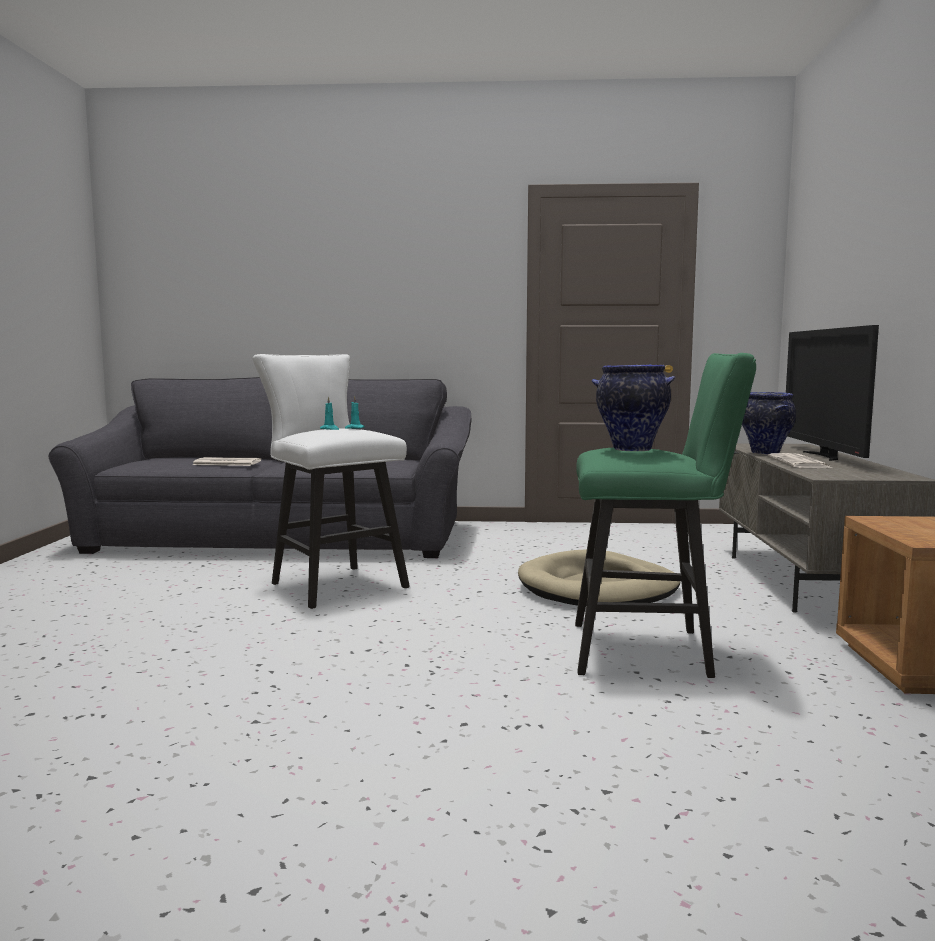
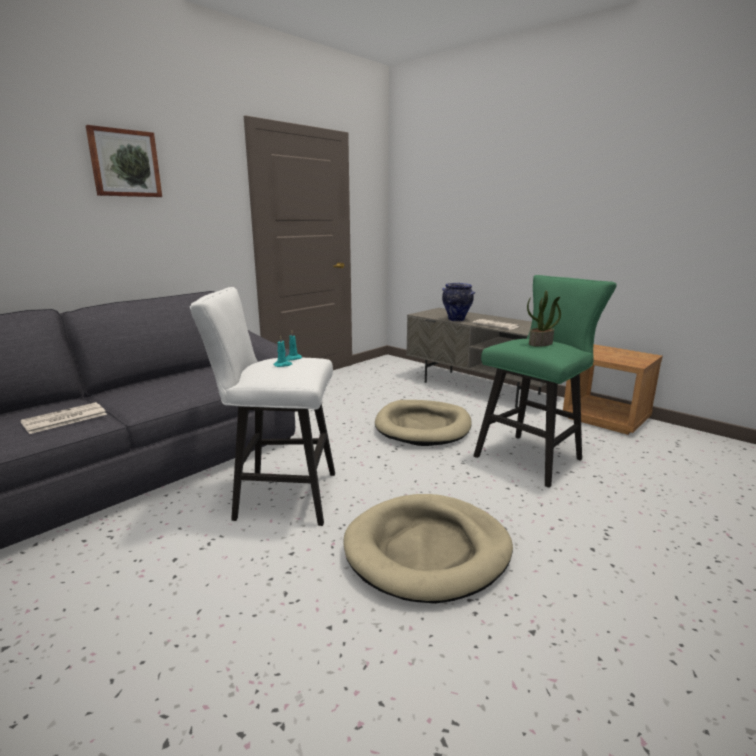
camera: 50 degrees left, 10 degrees up
vase [592,365,675,451] -> potted plant [527,291,561,347]
television [786,325,879,461] -> none
none -> picture [86,125,162,197]
none -> beige dog bed [344,494,513,604]

